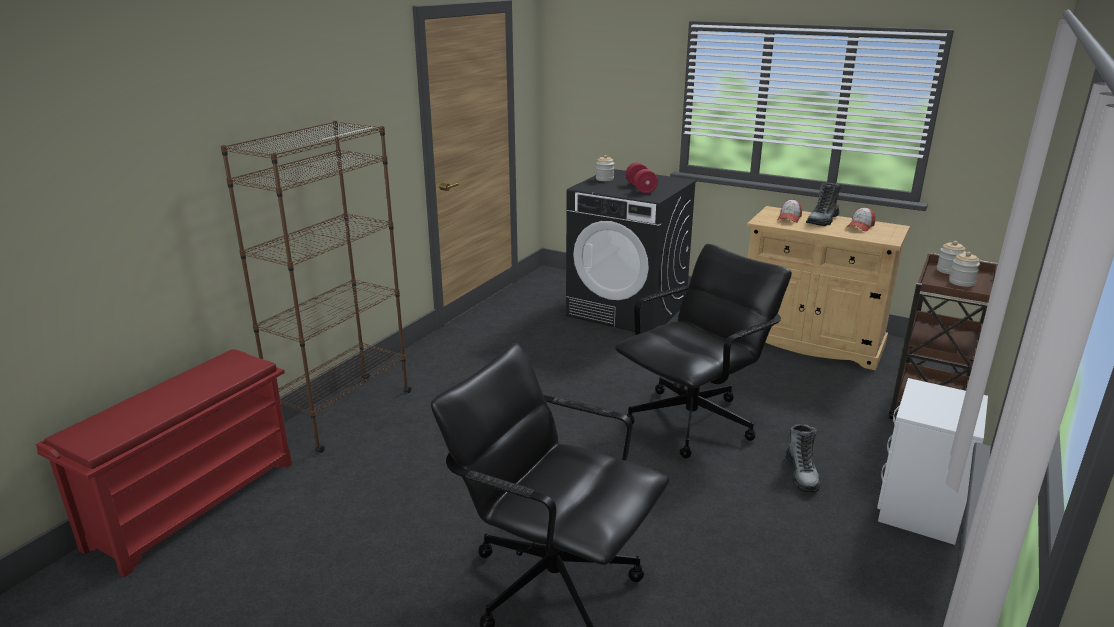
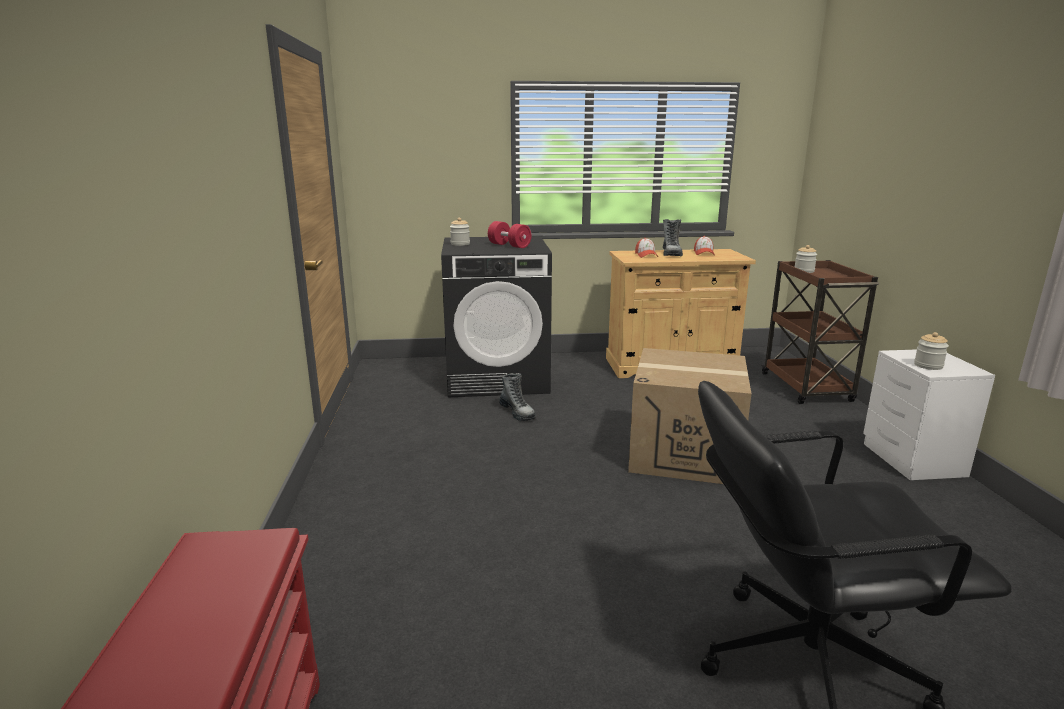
camera: 35 degrees left, 5 degrees down
brown bookcase [221,120,411,453] -> none
black office chair [615,244,792,458] -> cardboard box [628,348,751,484]
boot [786,424,820,492] -> boot moved to [499,373,536,421]
jar [949,252,980,287] -> jar moved to [914,332,949,370]

